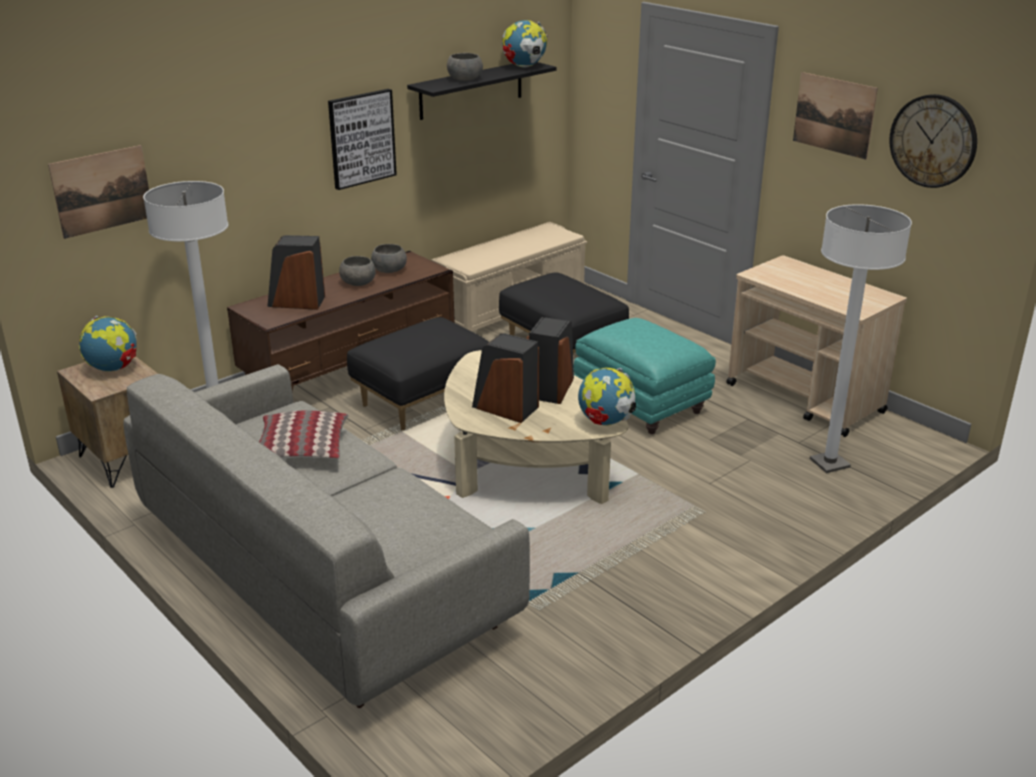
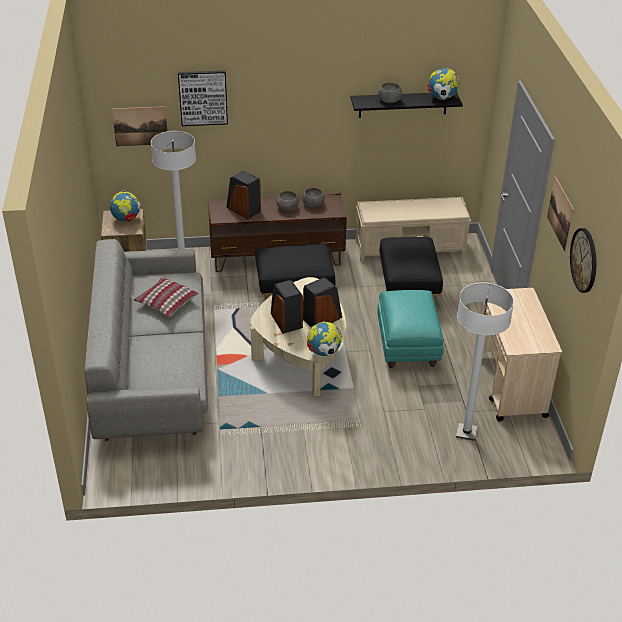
camera: 35 degrees right, 10 degrees up
picture [328,89,397,190] -> picture moved to [178,70,228,126]

